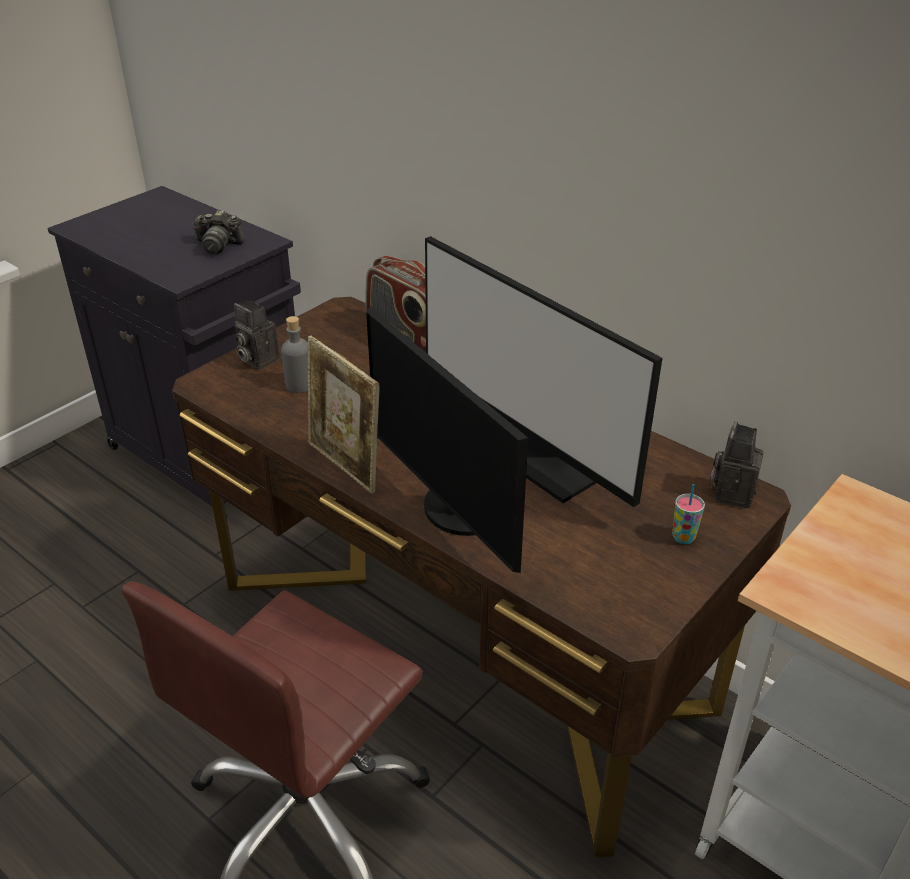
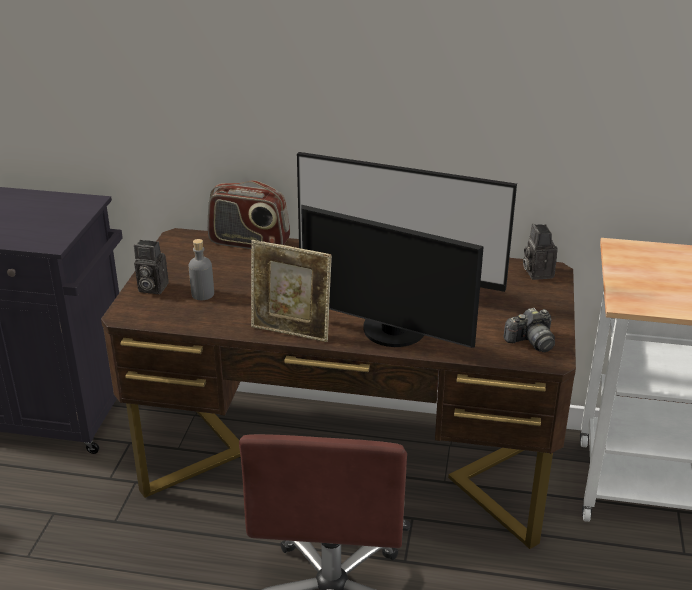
camera: 30 degrees left, 5 degrees down
camera [192,210,245,254] -> camera moved to [503,308,555,352]
cup [672,484,705,544] -> none

